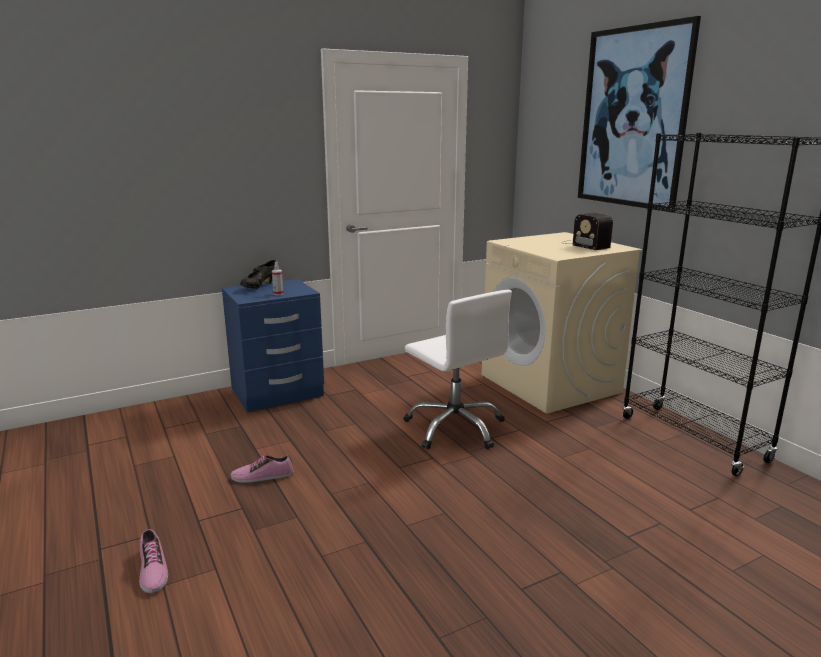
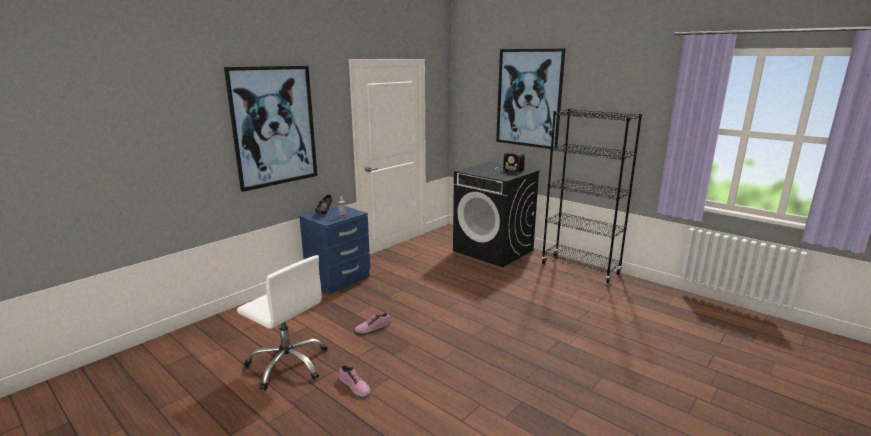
camera: 20 degrees left, 0 degrees up
white office chair [404,290,512,449] -> white office chair moved to [237,255,328,390]
beige washing machine [482,232,642,414] -> black washing machine [453,162,540,267]
none -> picture [224,66,317,192]

